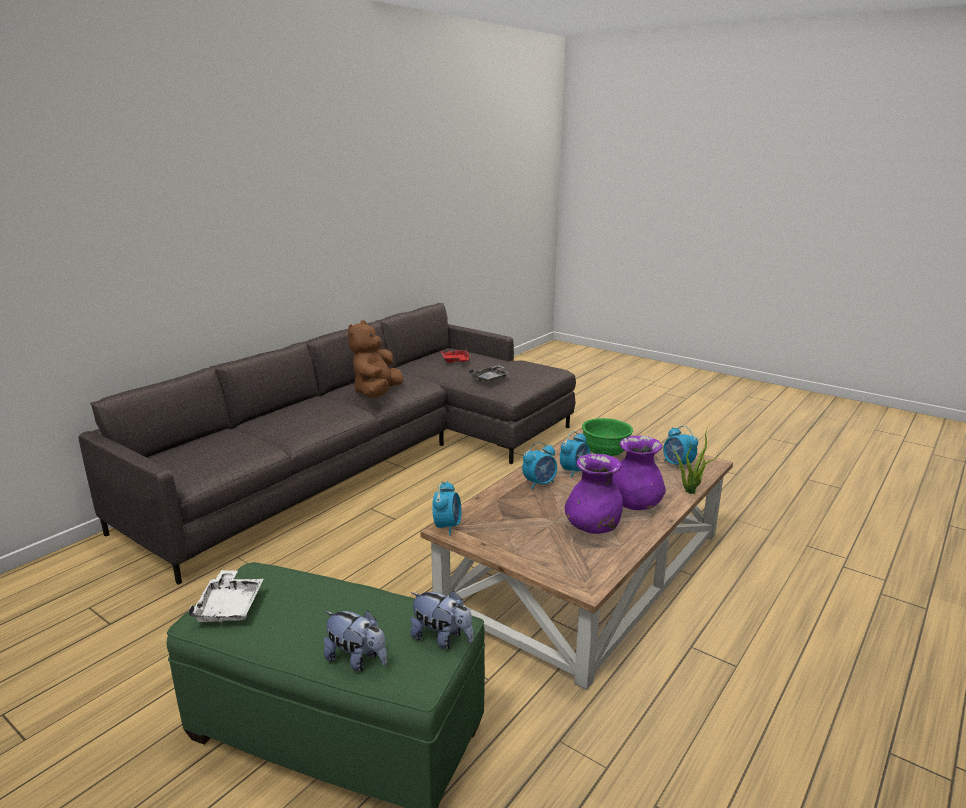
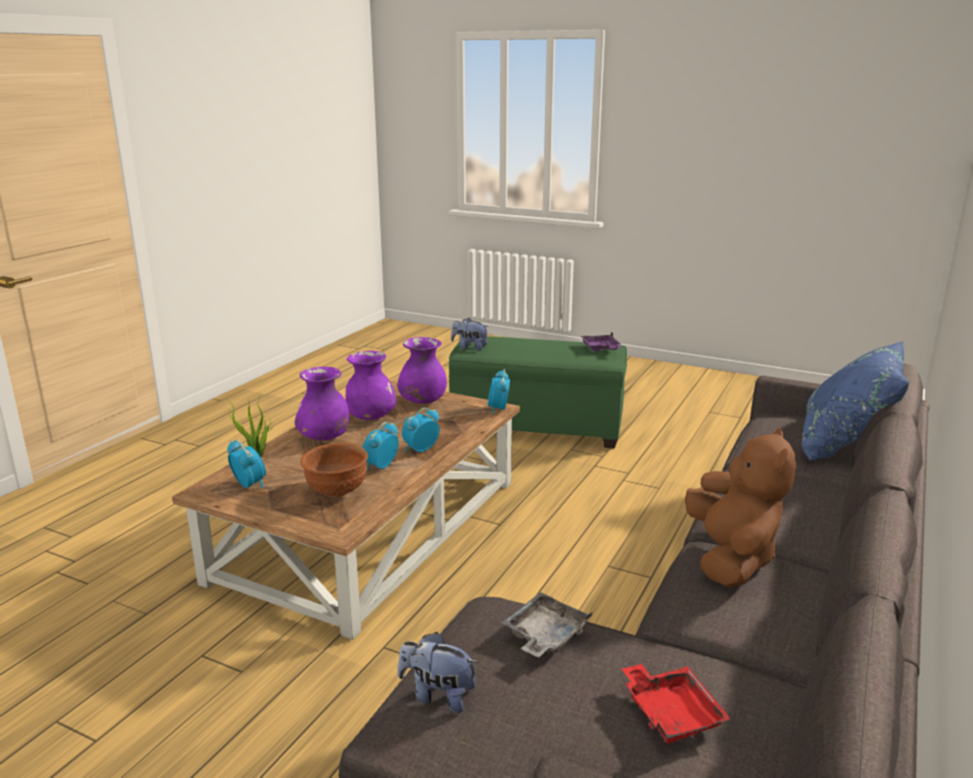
camera: 170 degrees right, 0 degrees up
white tray [188,570,263,624] -> purple tray [581,332,622,351]
plush toy [324,610,387,672] -> plush toy moved to [398,632,479,713]
green bowl [582,418,633,456] -> brown bowl [300,443,368,497]
none -> purple vase [397,337,447,404]
none -> blue pillow [802,341,909,460]

